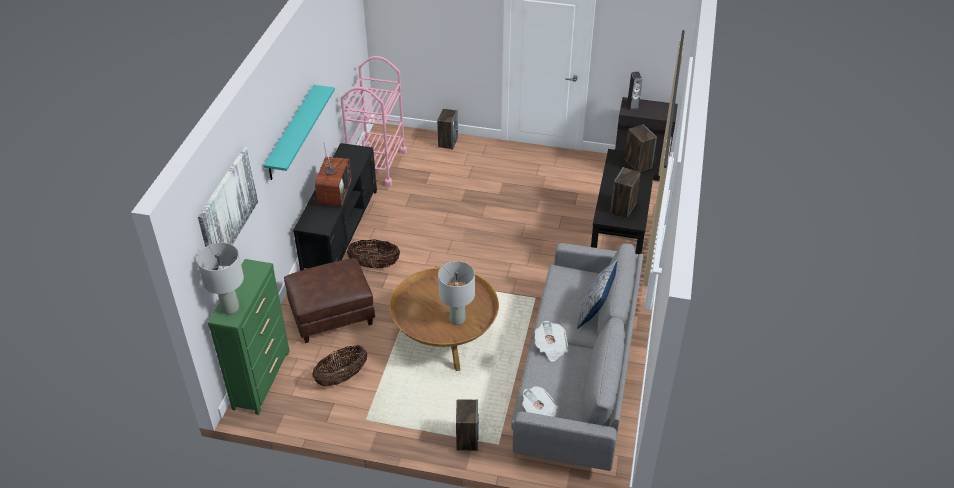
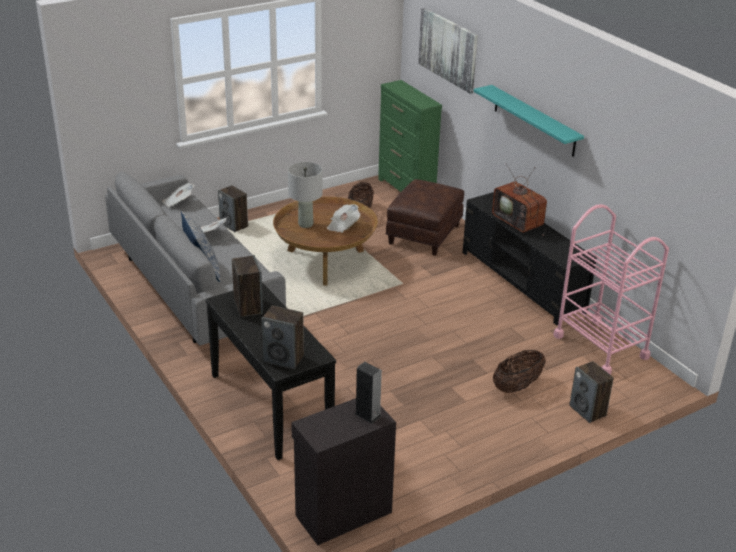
camera: 135 degrees right, 10 degrees down
grey table lamp [197,243,244,315] -> none
basket [347,239,400,268] -> basket moved to [493,350,546,393]
none -> newspaper [327,204,360,233]

